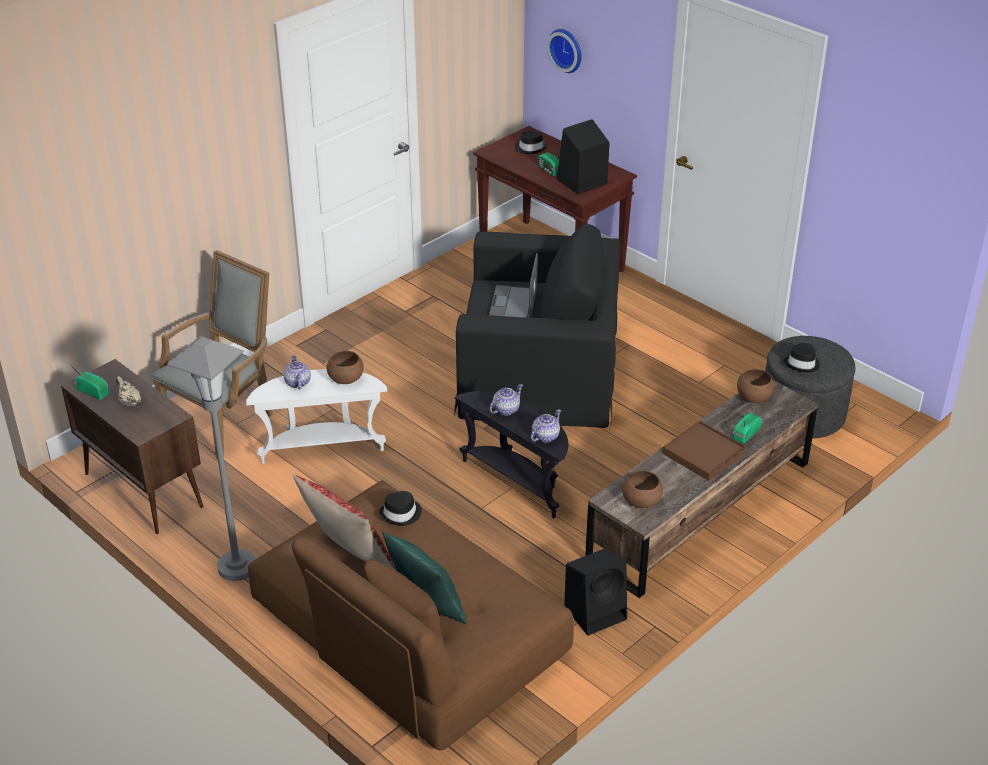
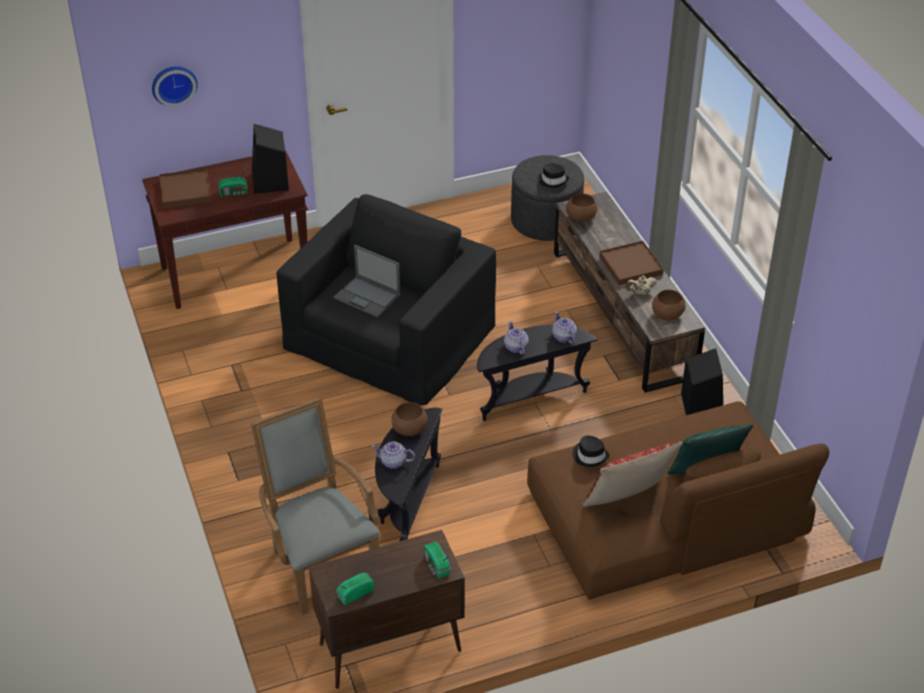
camera: 65 degrees left, 5 degrees up
beige teapot [116,376,141,406] -> beige teapot moved to [626,276,657,296]
grey floor lamp [167,336,256,581] -> none
white side table [246,369,387,464] -> black side table [375,407,442,541]
black hat [515,131,547,154] -> brown tray [159,168,212,208]
radio [732,413,762,444] -> radio moved to [424,542,451,578]

